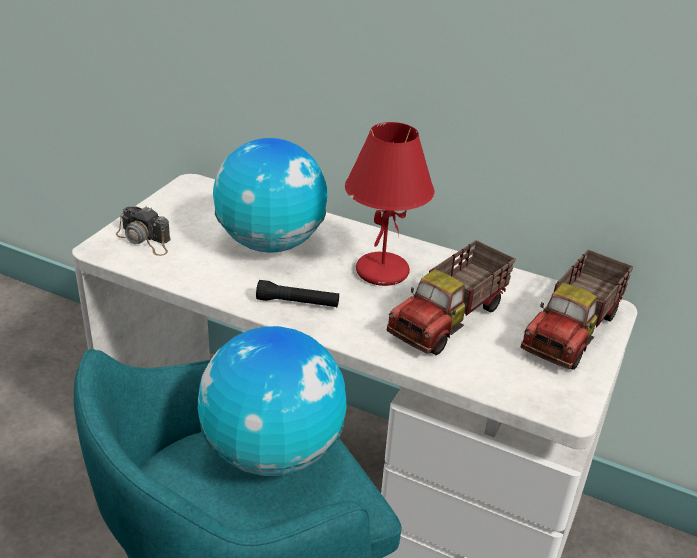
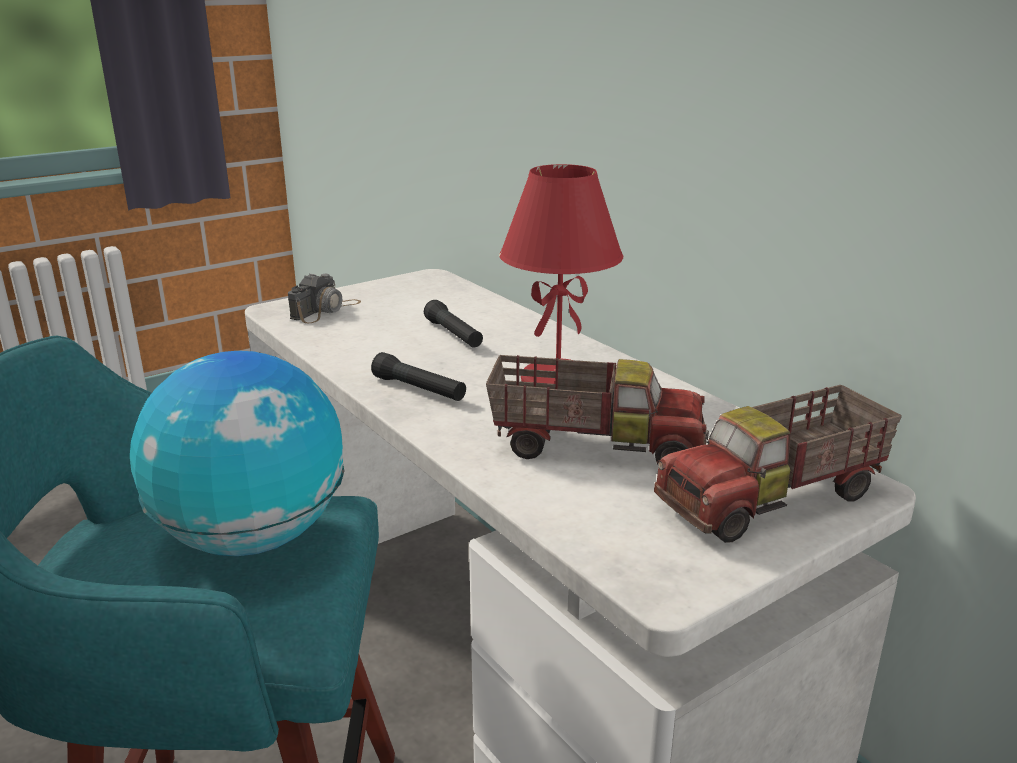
camera: 30 degrees right, 10 degrees down
camera [116,206,171,256] -> camera turned 120 degrees counterclockwise [288,274,361,323]
globe [213,138,328,253] -> black flashlight [424,300,483,348]
toy truck [387,240,516,355] -> toy truck turned 150 degrees counterclockwise [486,355,706,464]

